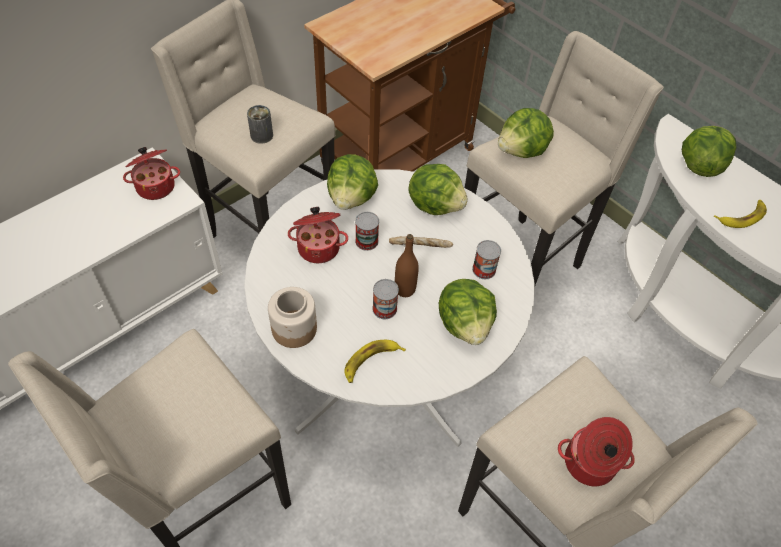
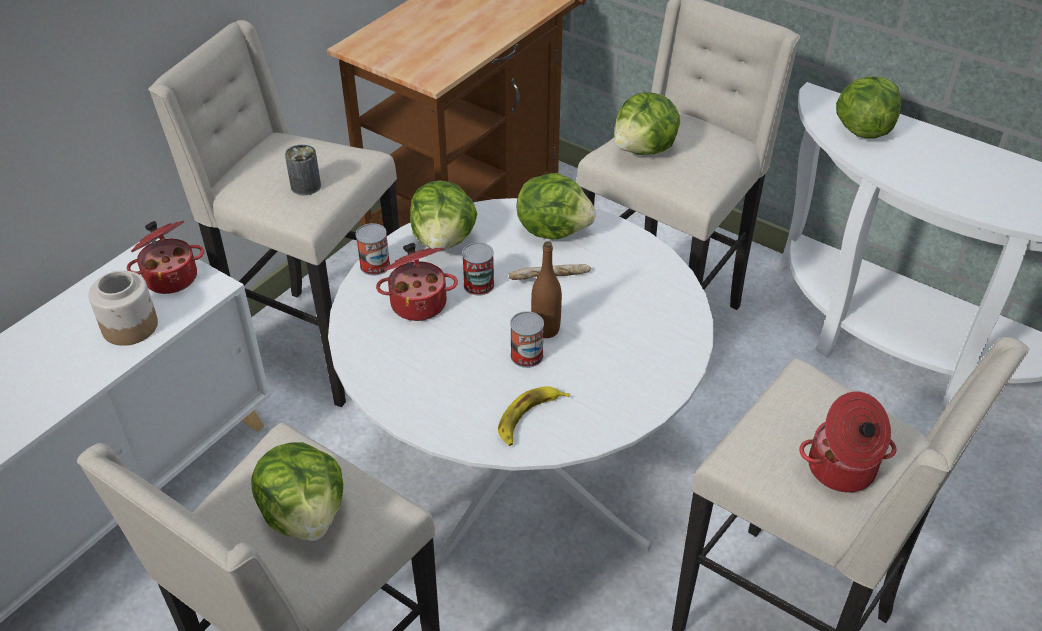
camera: 10 degrees left, 10 degrees down
jar [268,287,317,348] -> jar moved to [88,271,158,346]
lettuce [439,279,497,345] -> lettuce moved to [251,442,343,541]
can [472,240,501,279] -> can moved to [356,223,390,276]
banana [714,200,767,228] -> none

